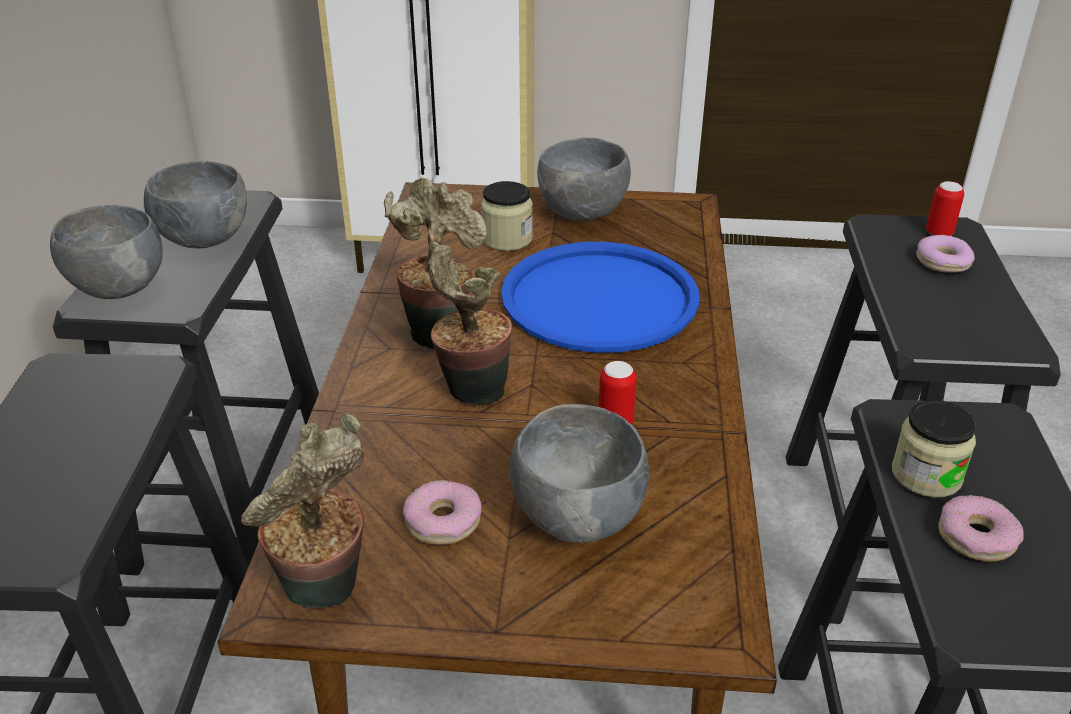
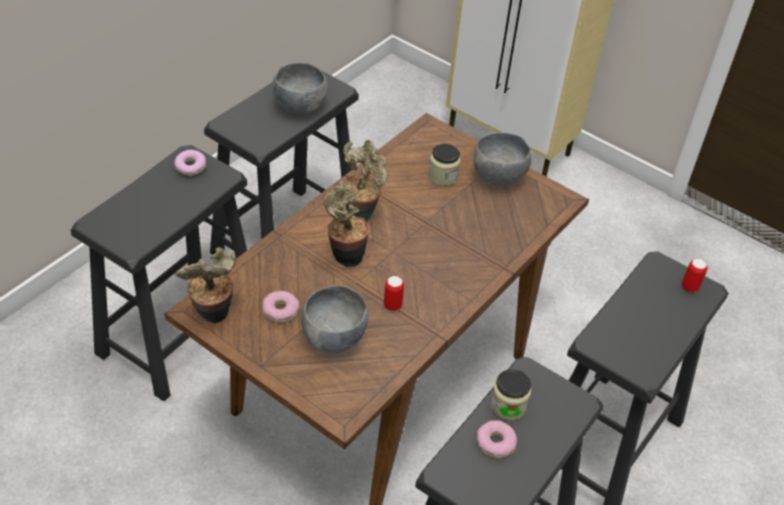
camera: 30 degrees right, 10 degrees up
grey bowl [50,205,163,299] -> none
blue tray [501,242,699,353] -> none
donut [916,235,975,273] -> donut moved to [174,150,206,176]

